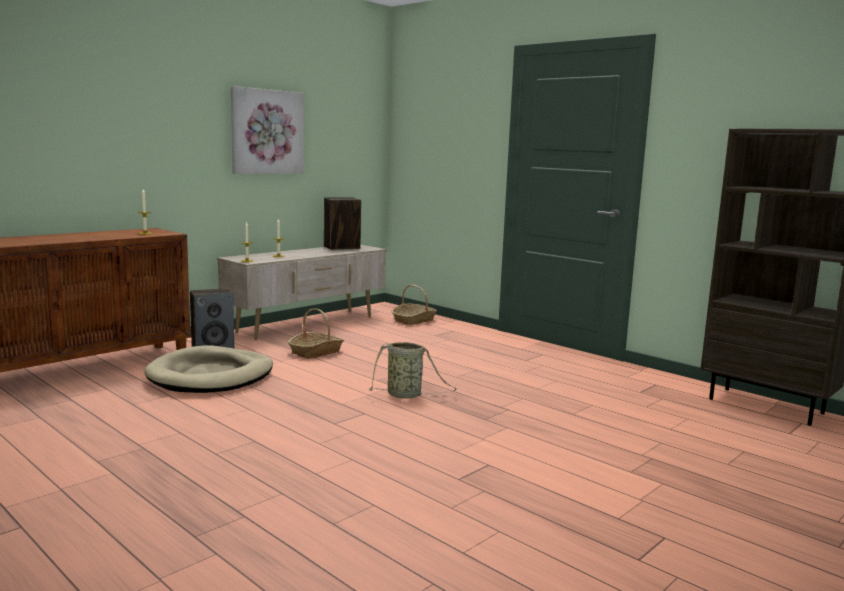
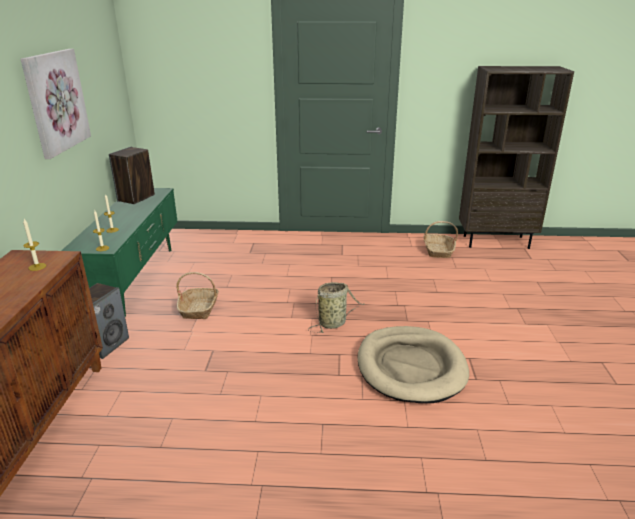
camera: 40 degrees left, 15 degrees up
beige dog bed [144,345,273,393] -> beige dog bed moved to [358,326,469,403]
beige tv stand [217,245,387,340] -> green tv stand [61,188,178,317]
basket [391,284,437,325] -> basket moved to [423,221,458,258]

